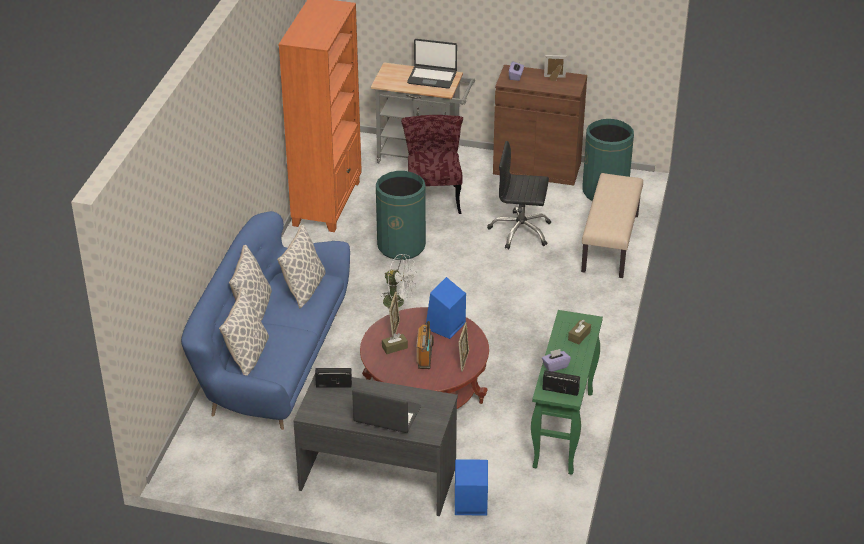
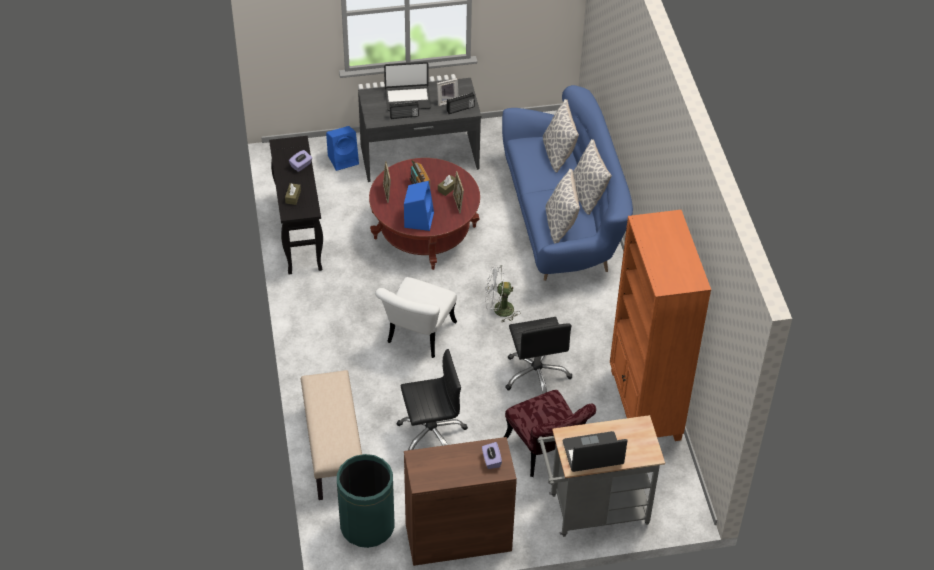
camera: 155 degrees right, 10 degrees up
green trash can [376,171,426,260] -> black office chair [505,317,572,394]
green console table [531,310,603,475] -> black console table [269,136,323,274]
radio [542,370,580,396] -> radio moved to [390,101,419,119]
picture frame [544,55,567,81] -> picture frame moved to [437,78,459,106]
none -> white chair [375,277,457,358]

